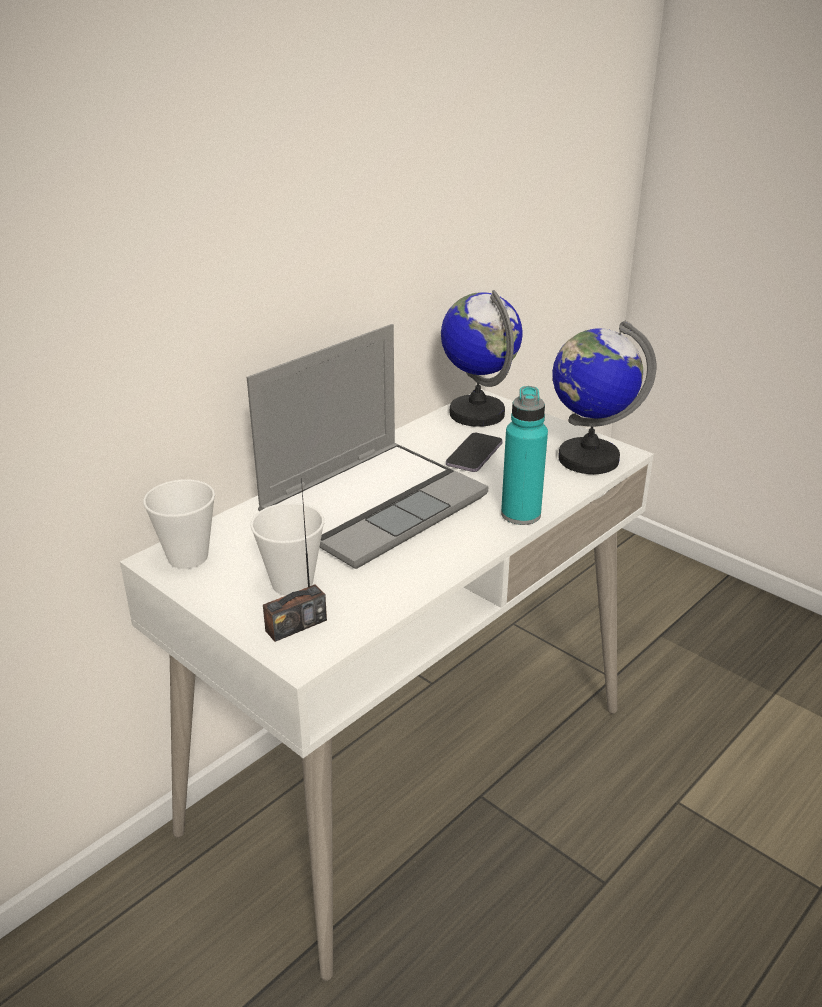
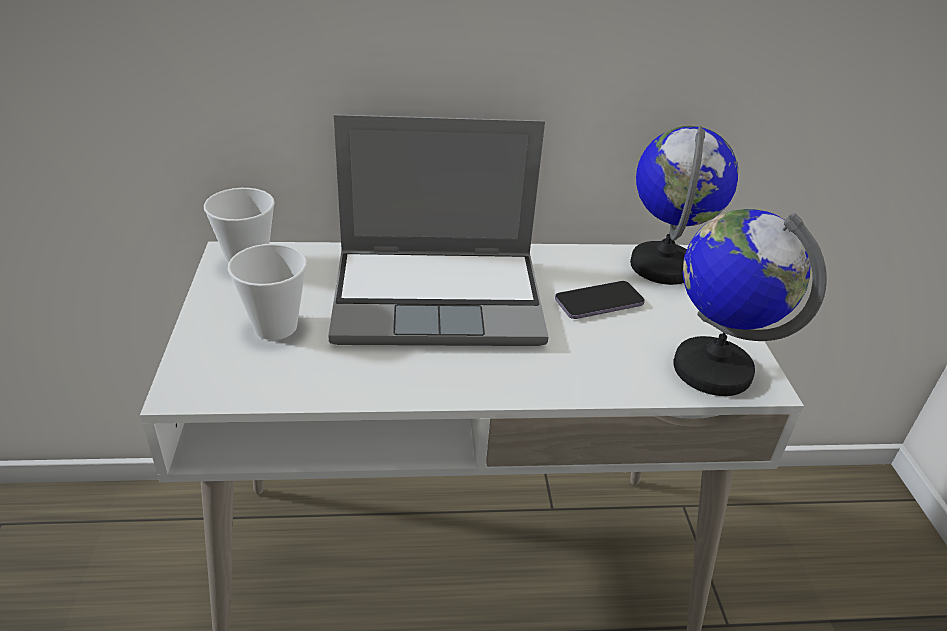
camera: 40 degrees right, 5 degrees up
radio [263,478,327,642] -> none
turquoise bottle [501,386,548,525] -> none

